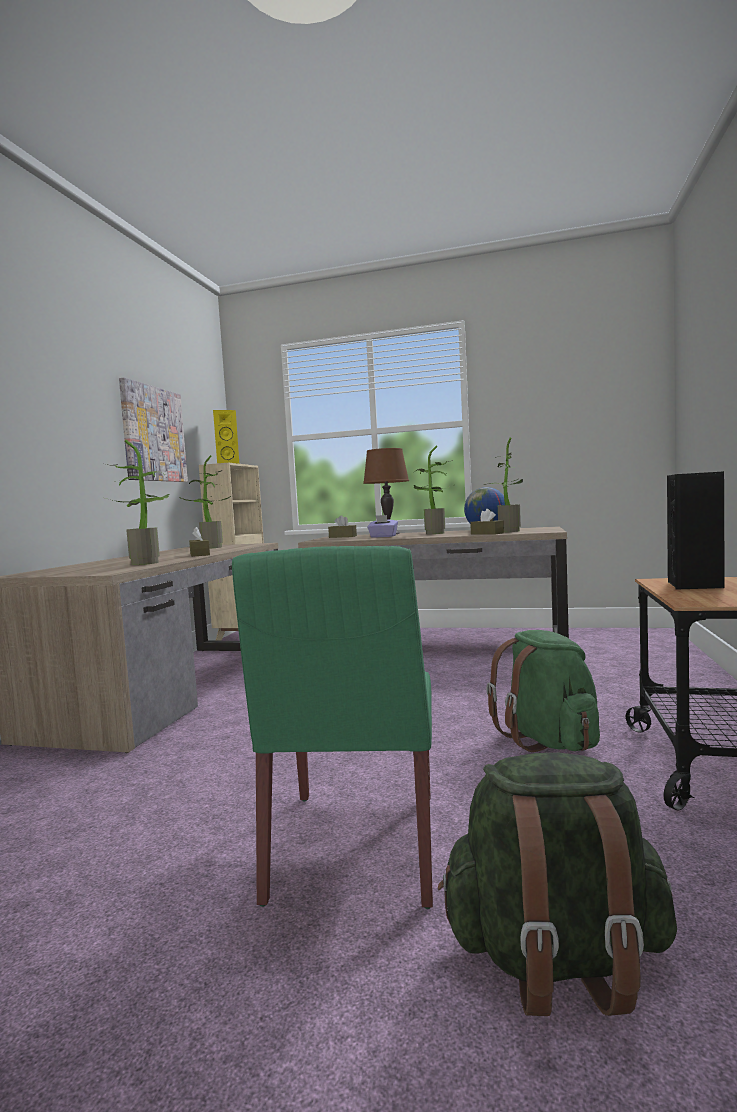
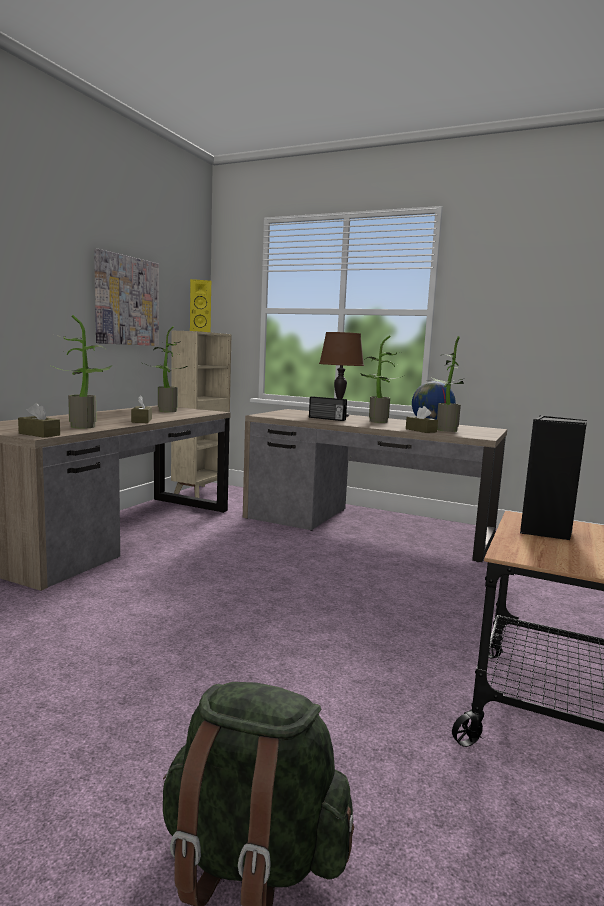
camera: 10 degrees right, 5 degrees up
green chair [232,546,433,909] -> none
brown tissue box [328,515,357,538] -> brown tissue box moved to [18,403,60,438]
purple tissue box [367,515,398,538] -> radio [309,396,347,421]
green backpack [486,630,600,752] -> none

